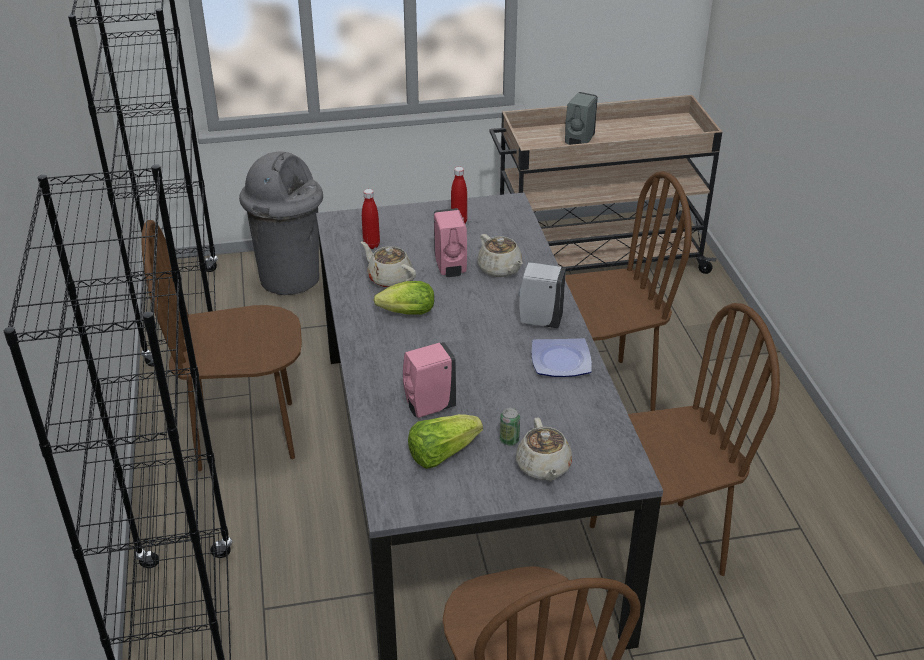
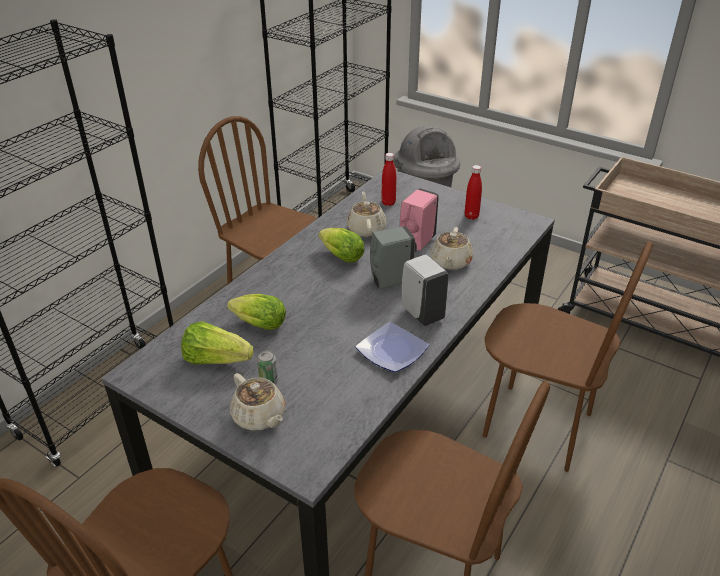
camera: 45 degrees right, 0 degrees up
pink soap dispenser [403,342,456,418] -> lettuce [227,294,286,330]
beige teapot [516,417,572,481] -> beige teapot turned 75 degrees counterclockwise [230,373,285,431]
grey soap dispenser [565,92,598,145] -> grey soap dispenser moved to [370,226,415,289]

